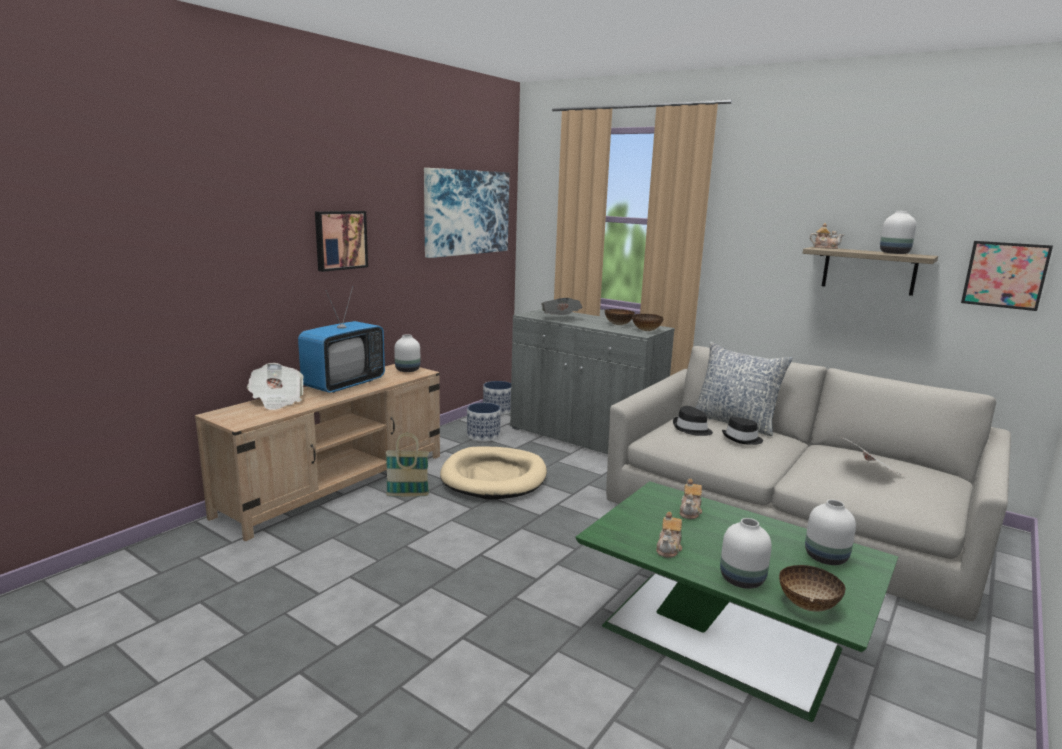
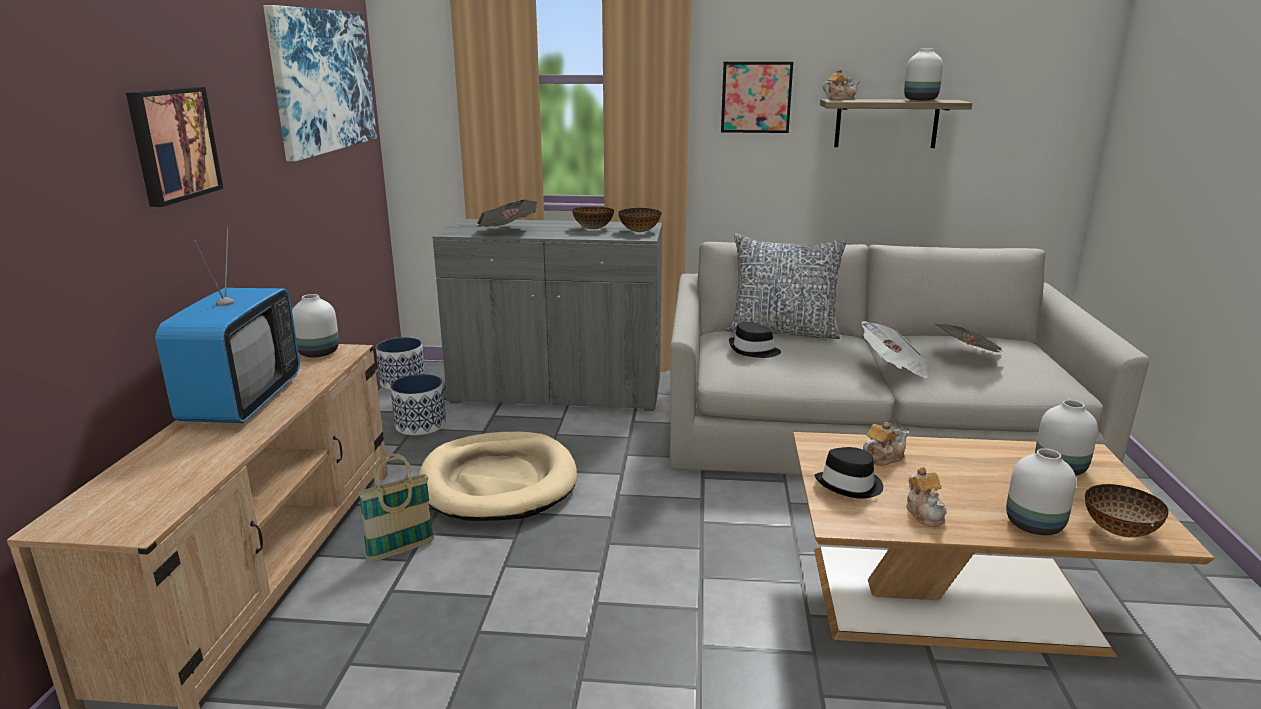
camera: 30 degrees left, 5 degrees up
newspaper [247,363,304,410] -> newspaper moved to [861,321,927,378]
green coffee table [575,481,898,722] -> brown coffee table [793,432,1215,657]
teapot [680,479,702,519] -> teapot turned 105 degrees counterclockwise [863,422,909,465]
black hat [722,417,763,445] -> black hat moved to [814,447,883,499]
picture [961,241,1053,311] -> picture moved to [721,62,793,133]

